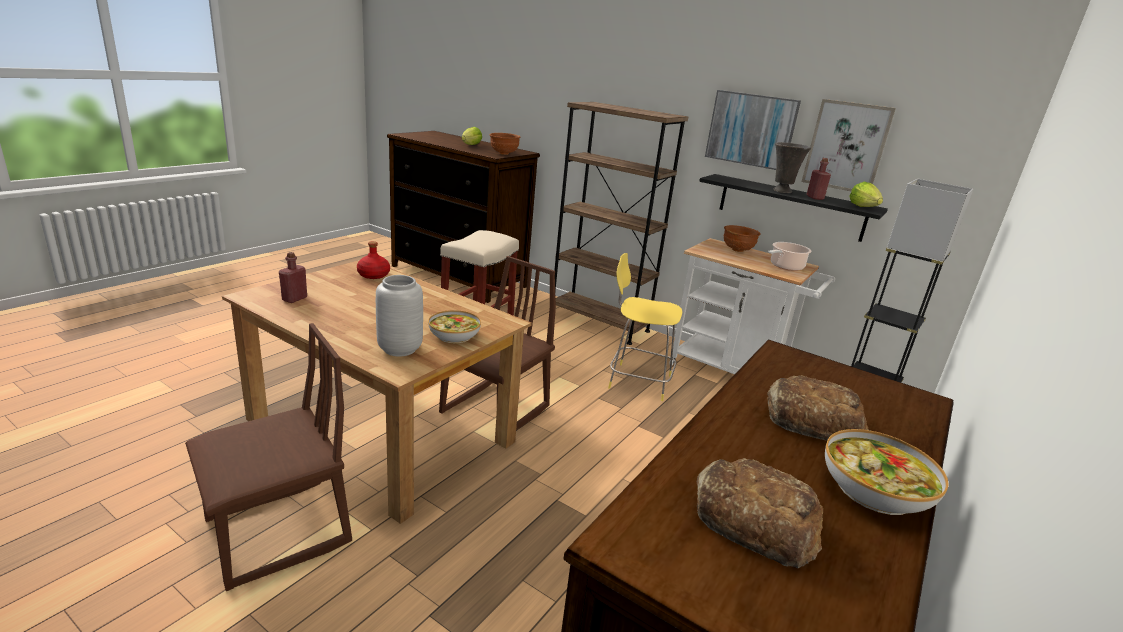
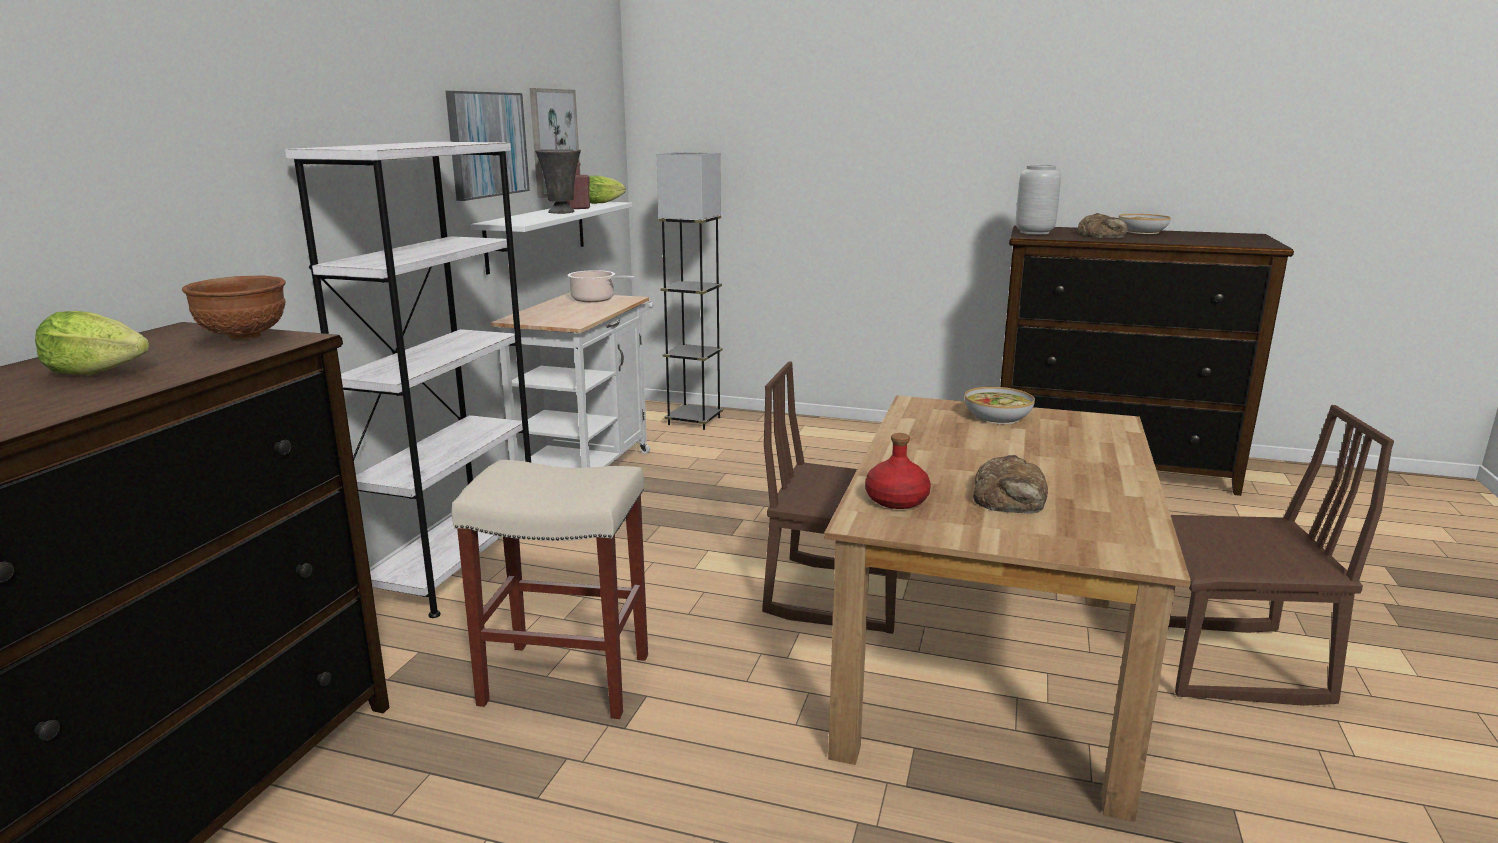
camera: 105 degrees left, 5 degrees down
brown chair [185,323,352,591] -> brown chair turned 150 degrees clockwise [1169,405,1394,706]
red bottle [279,252,307,303] -> none
grey vase [376,275,423,356] -> grey vase moved to [1016,164,1061,235]
brown bookcase [554,102,688,345] -> white bookcase [285,142,531,618]
yellow stool [608,253,682,401] -> none
bread [697,458,823,568] -> bread moved to [973,455,1048,514]
black shelf [699,174,888,242] -> white shelf [470,202,632,274]
brown bowl [724,225,761,252] -> none

